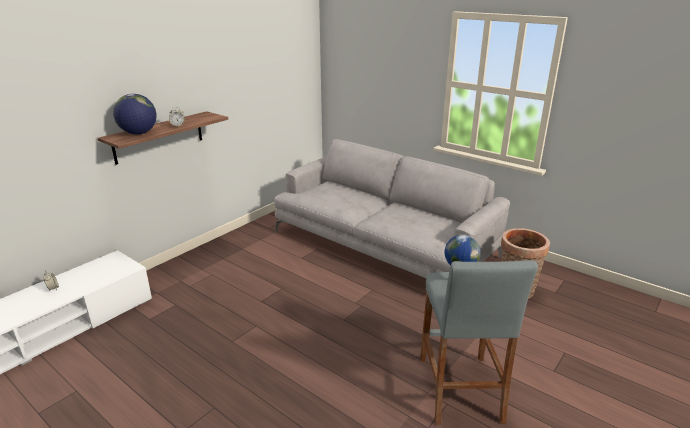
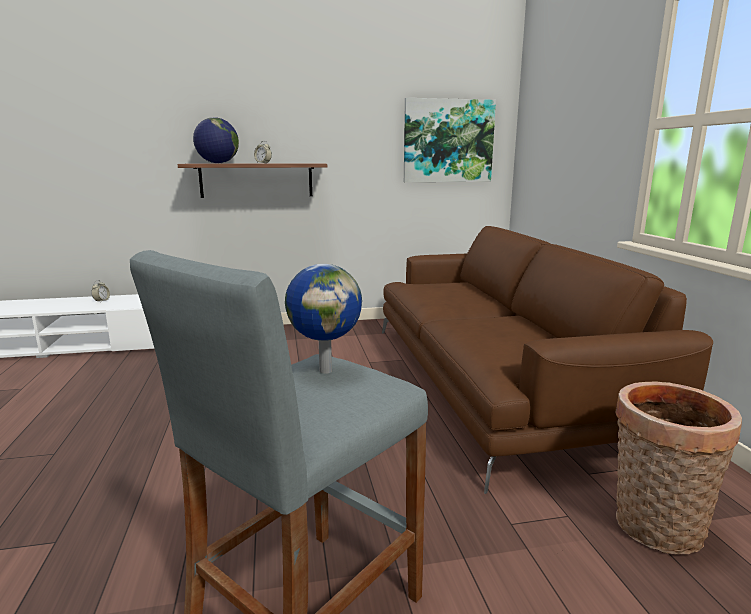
camera: 40 degrees right, 10 degrees down
grey sofa [274,139,510,278] -> brown sofa [382,226,713,494]
none -> picture [404,98,496,182]

